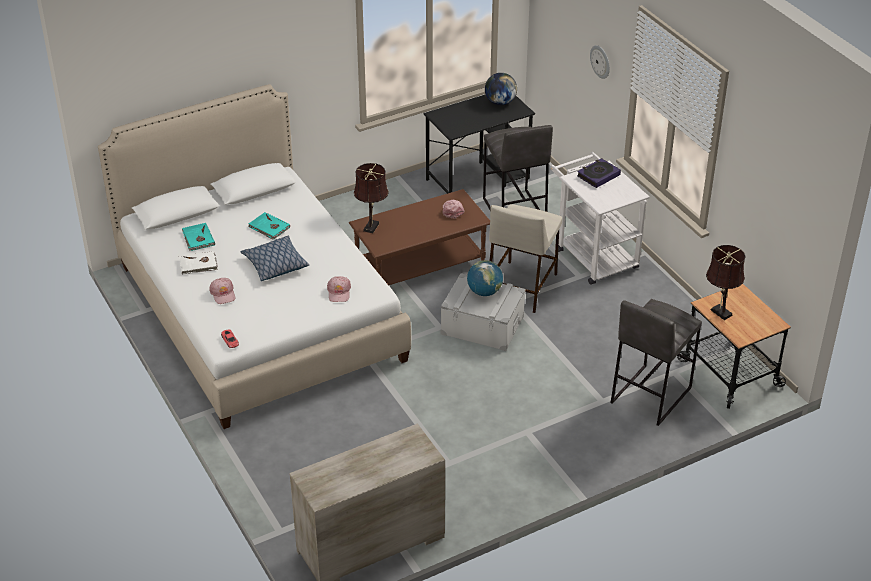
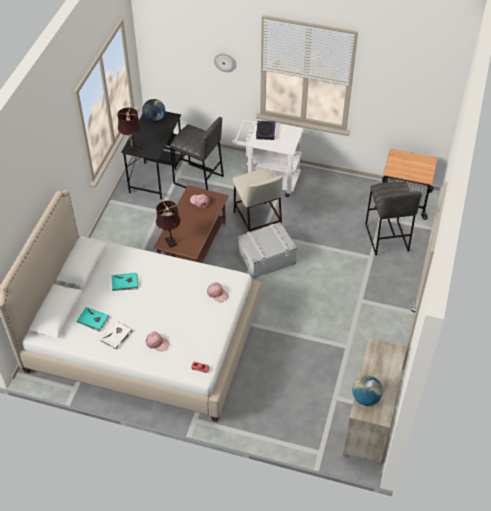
camera: 45 degrees left, 10 degrees up
pillow [240,236,309,281] -> none
globe [467,260,503,296] -> globe moved to [352,375,383,406]
brown table lamp [706,245,746,320] -> brown table lamp moved to [117,108,141,152]

